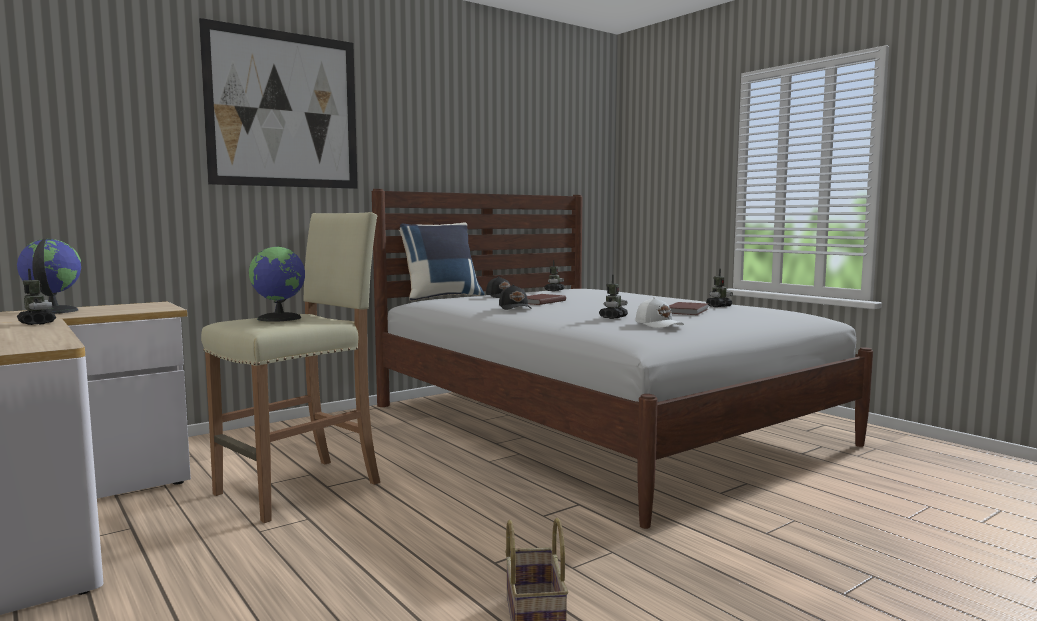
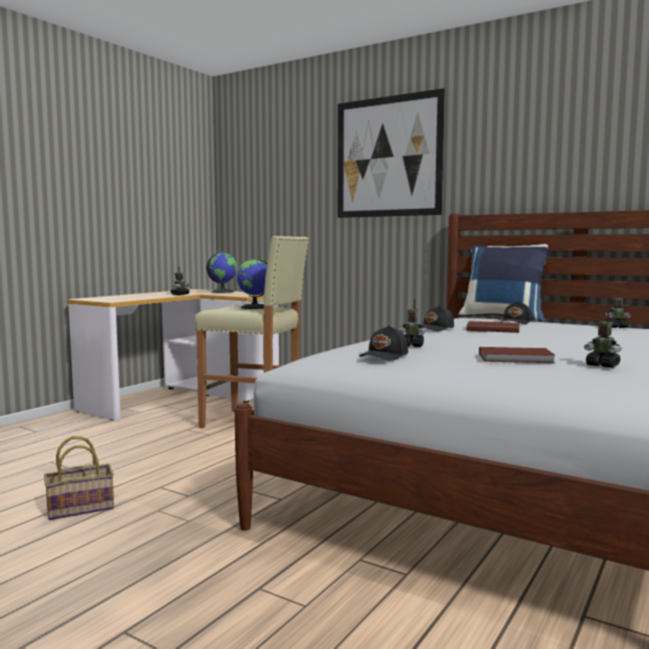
camera: 70 degrees right, 0 degrees up
white cap [636,297,684,328] -> black cap [359,325,408,361]

